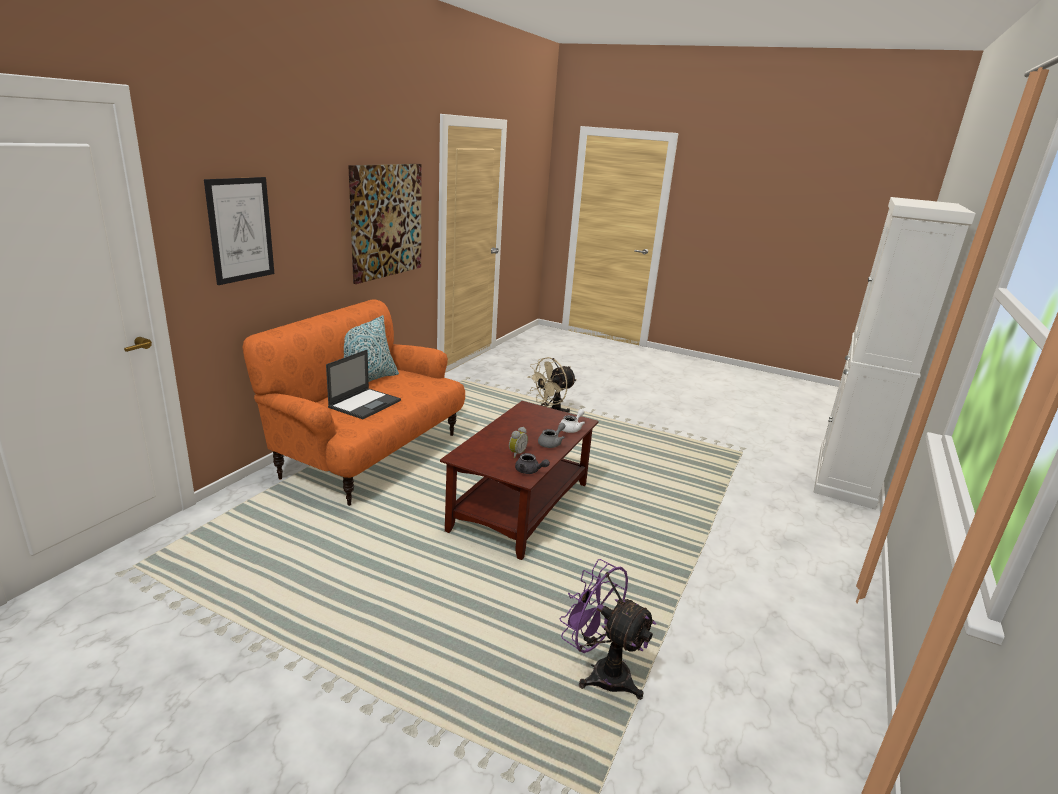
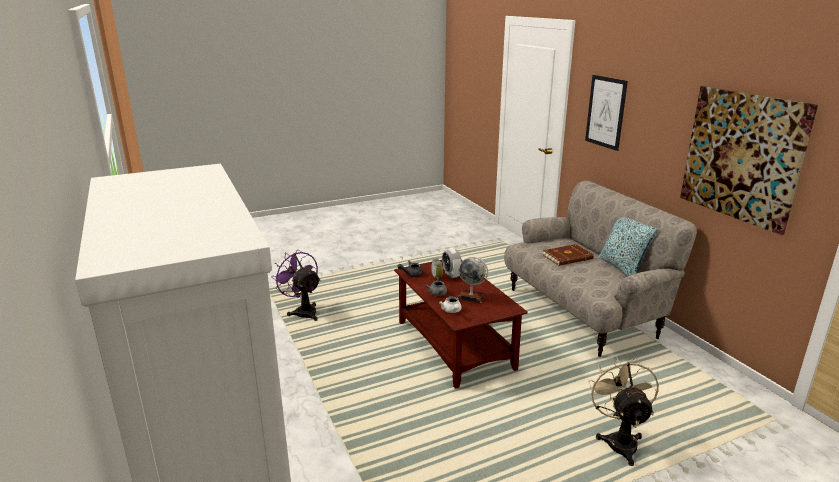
camera: 130 degrees right, 0 degrees up
orange sofa [243,300,465,506] -> beige sofa [504,181,697,357]
laptop [326,350,401,419] -> brown book [543,244,594,266]
purple fan [559,559,656,700] -> purple fan turned 120 degrees counterclockwise [272,250,320,321]
none -> alarm clock [442,248,462,279]
none -> globe [458,257,488,303]

